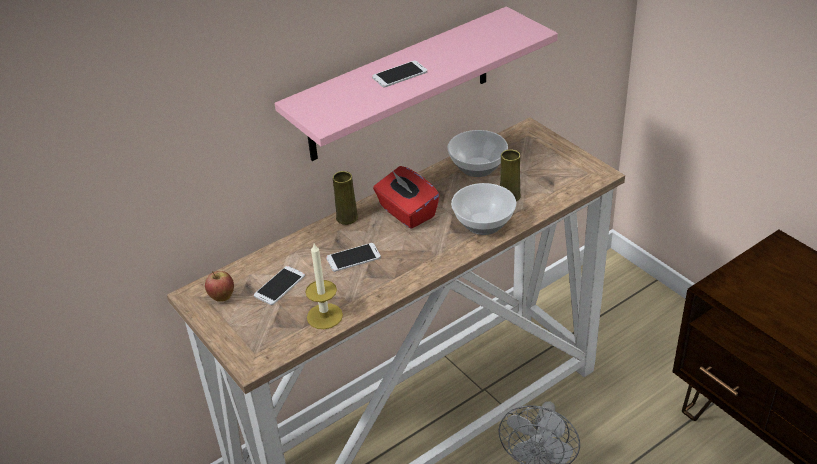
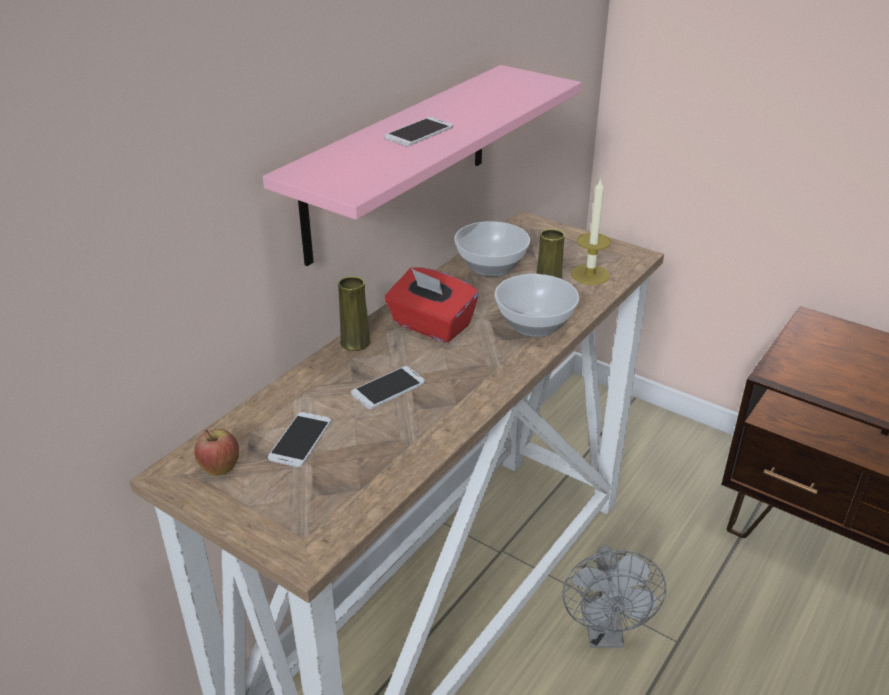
camera: 20 degrees left, 5 degrees down
candle [305,243,343,329] -> candle moved to [571,177,611,285]

